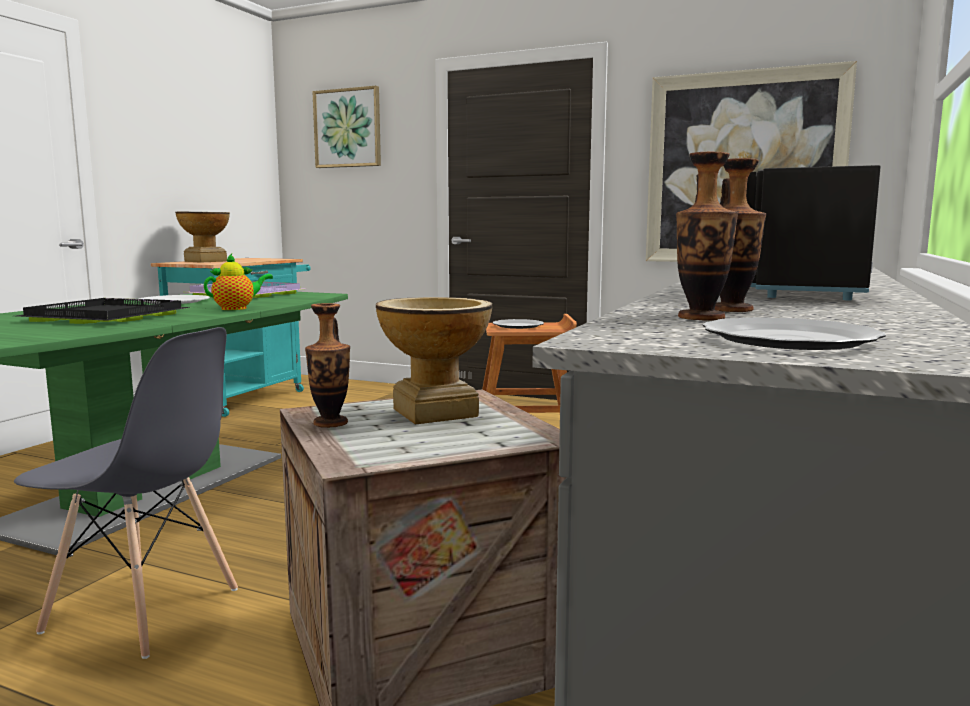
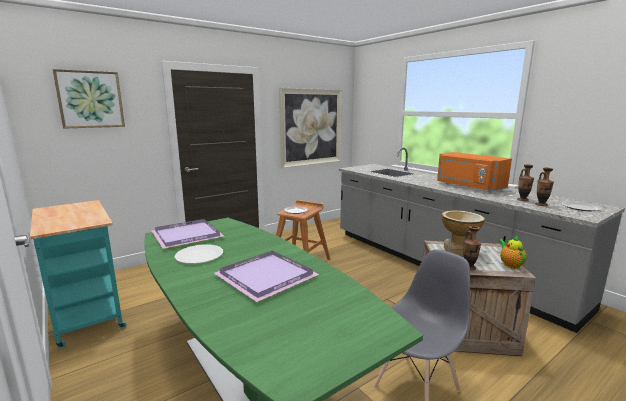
camera: 60 degrees left, 5 degrees up
black tray [16,298,190,324] -> purple tray [214,251,319,302]
vase [175,211,230,263] -> none
teapot [204,254,273,310] -> teapot moved to [499,235,527,269]
black microwave [746,165,881,301] -> orange microwave [437,152,512,192]

